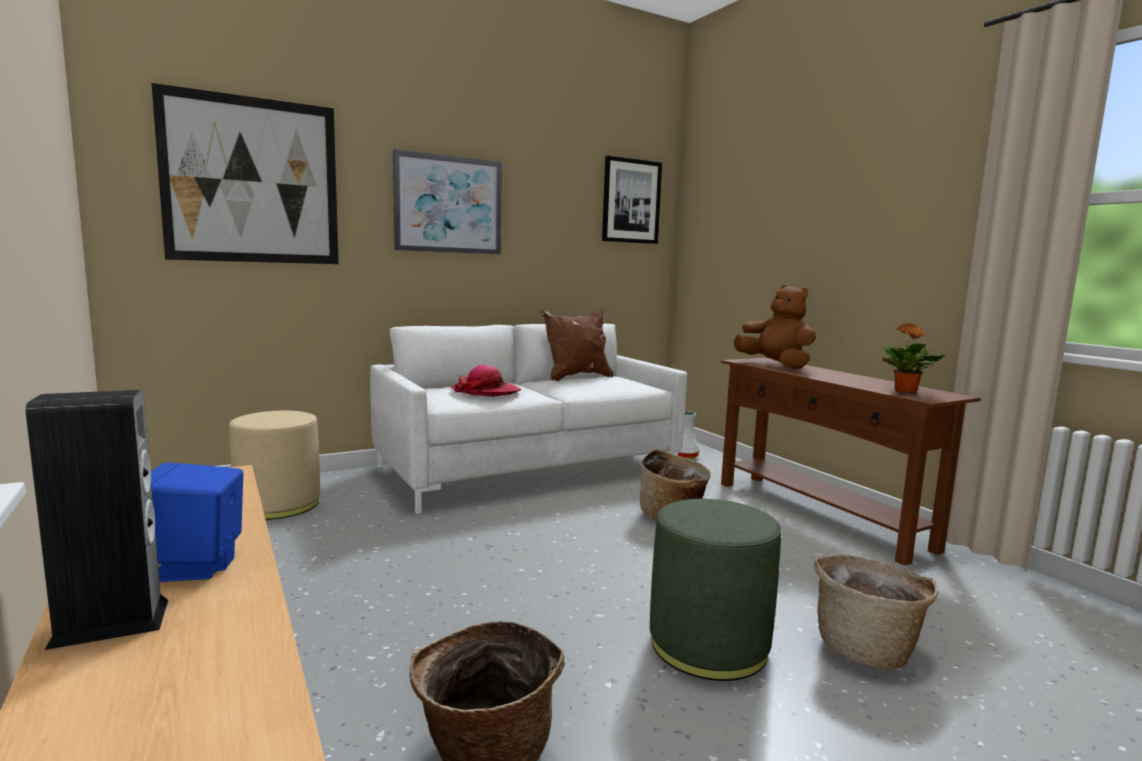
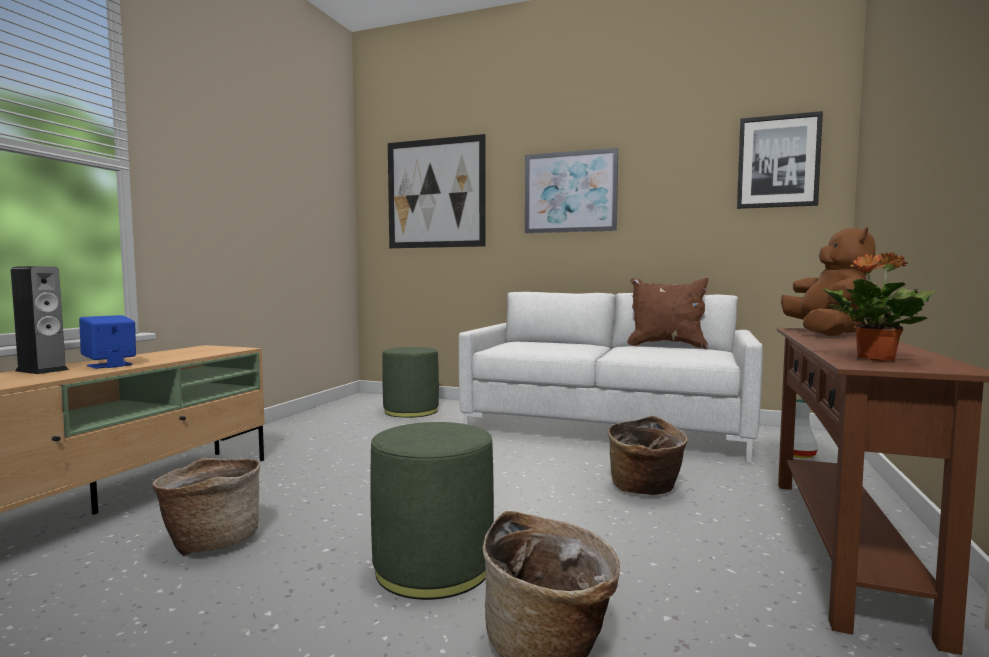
camera: 50 degrees right, 5 degrees down
beige ottoman [229,411,320,520] -> green ottoman [382,347,439,418]
hat [451,365,521,397] -> none

